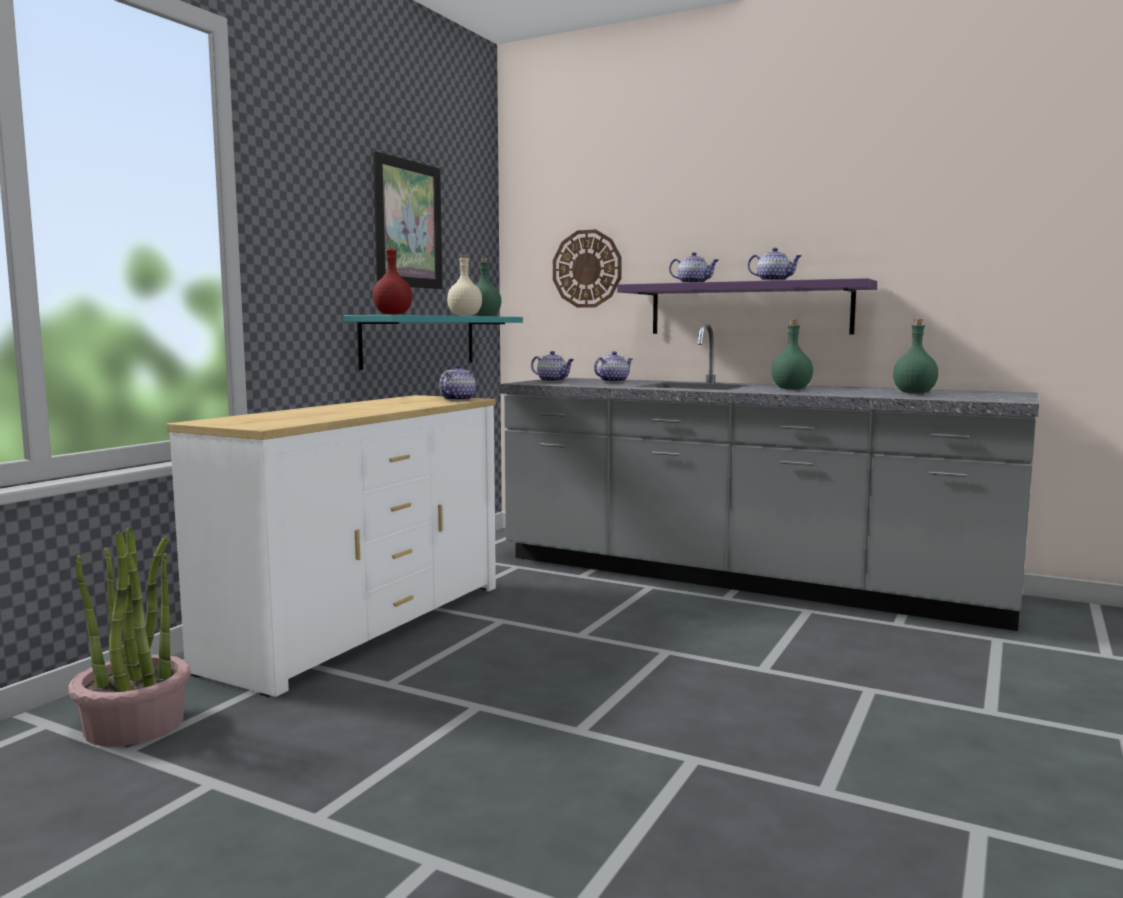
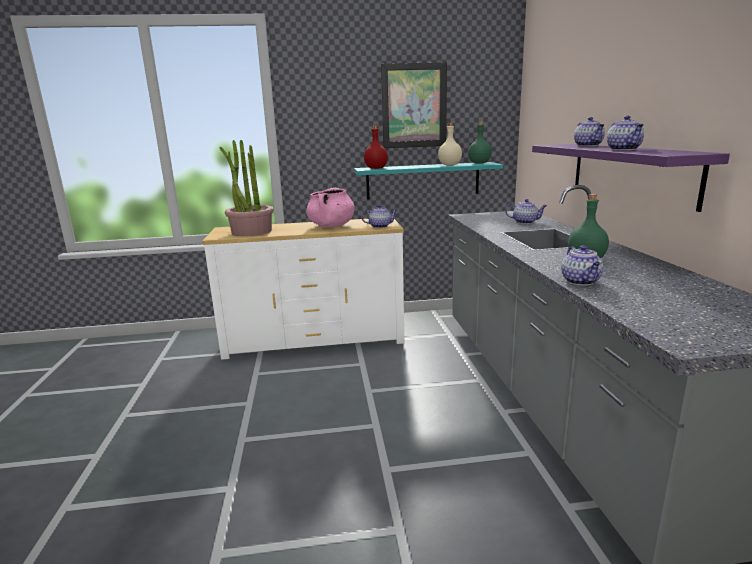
camera: 55 degrees right, 10 degrees up
potted plant [68,527,191,747] -> potted plant moved to [219,140,274,236]
teapot [531,351,574,382] -> teapot moved to [561,245,603,285]
wall clock [553,229,622,308] -> none
green bottle [893,319,938,394] -> none
none -> pink cooking pot [306,188,355,227]

